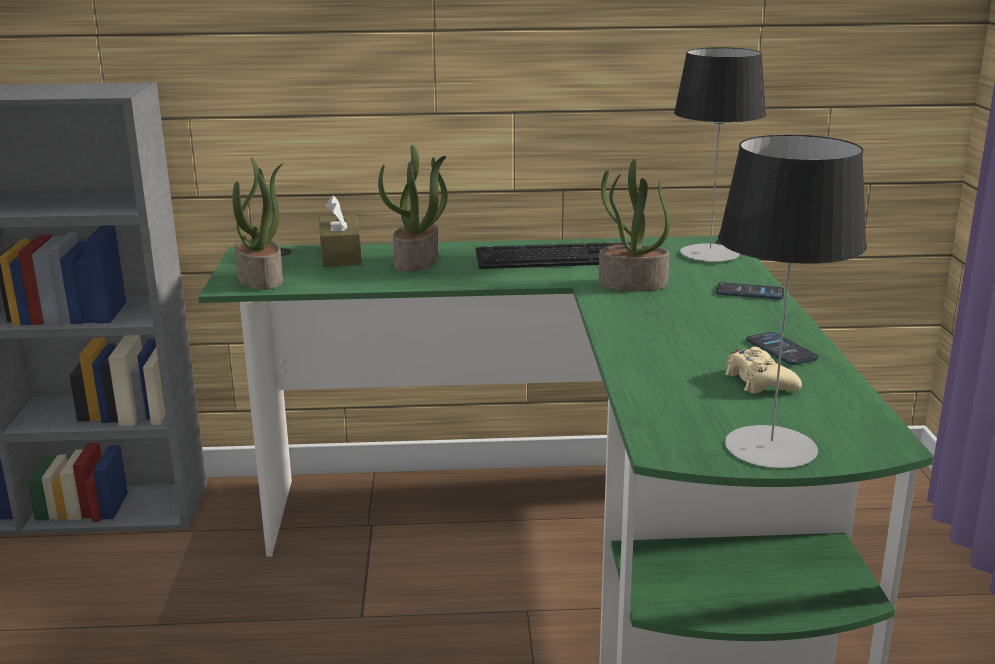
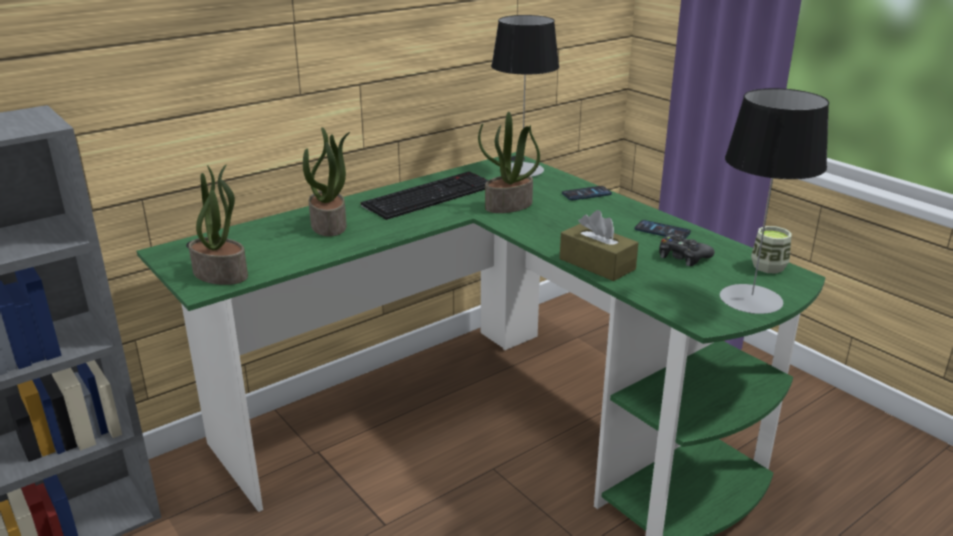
camera: 35 degrees left, 5 degrees up
brown tissue box [319,195,362,267] -> brown tissue box moved to [560,210,638,281]
beige game controller [725,347,802,393] -> black game controller [659,234,715,266]
none -> cup [751,226,792,273]

